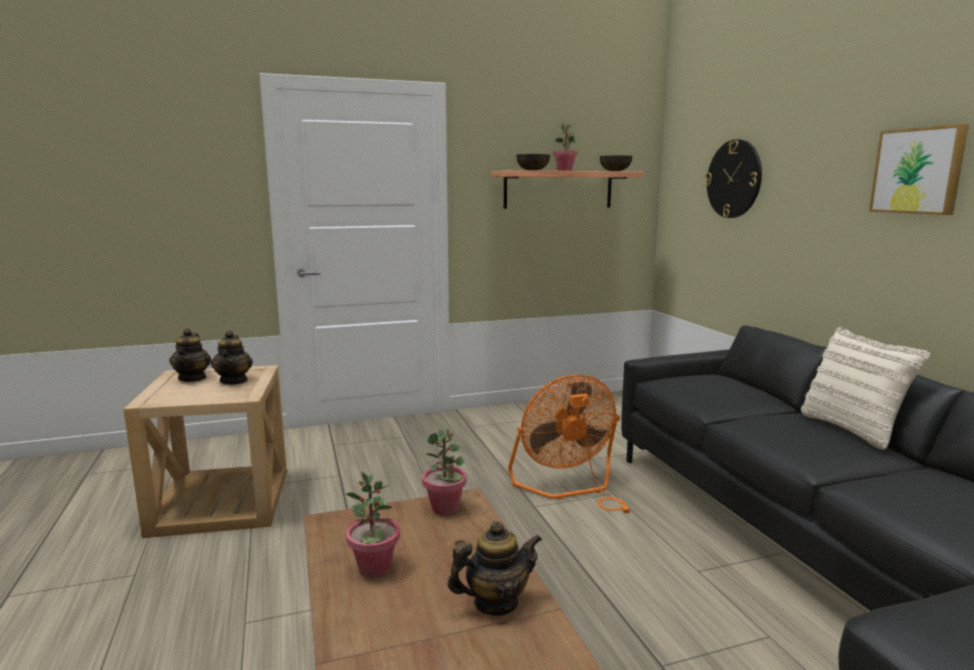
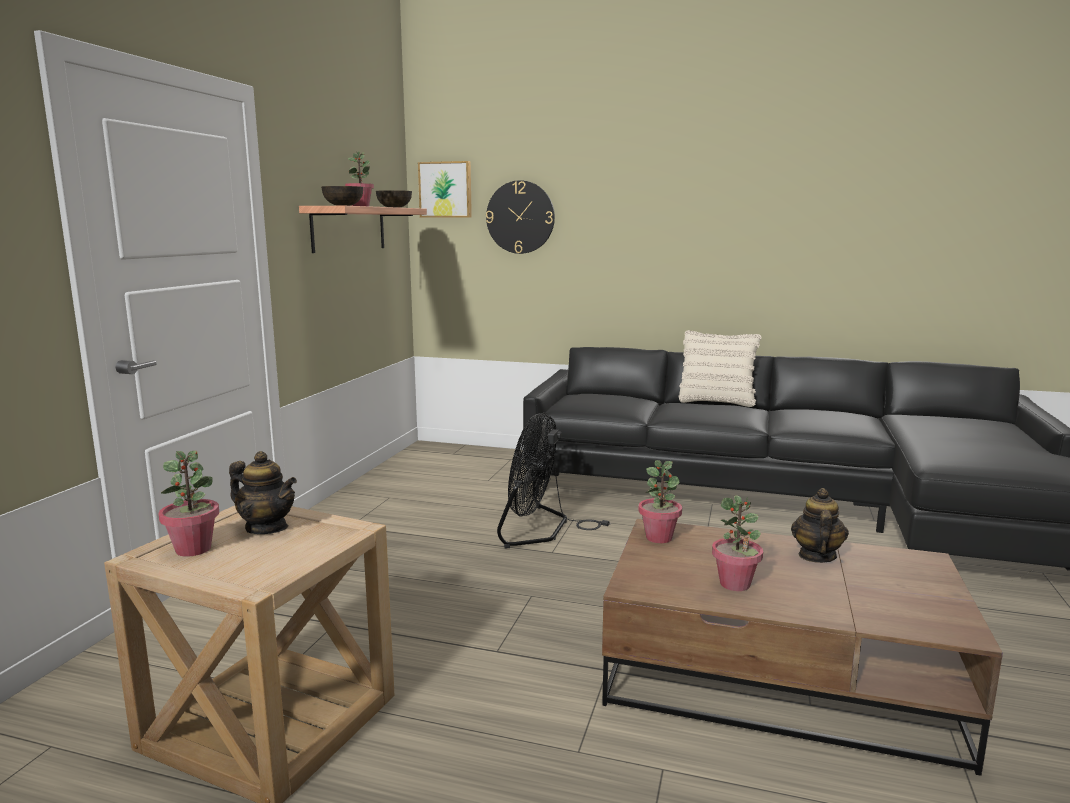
camera: 55 degrees left, 0 degrees up
teapot [169,328,211,382] -> potted plant [158,451,219,557]
orange fan [508,375,630,513] -> black fan [497,413,610,549]
picture [869,124,969,215] -> picture moved to [418,161,472,218]

